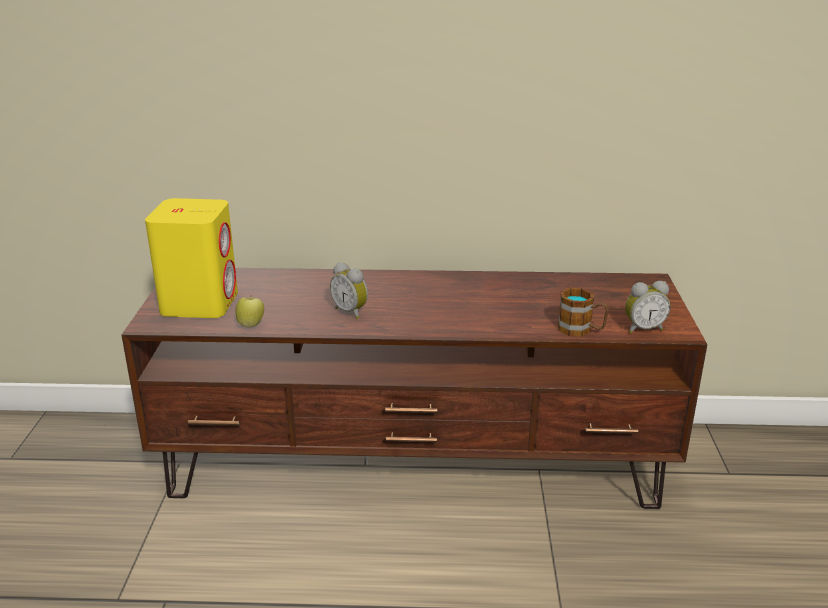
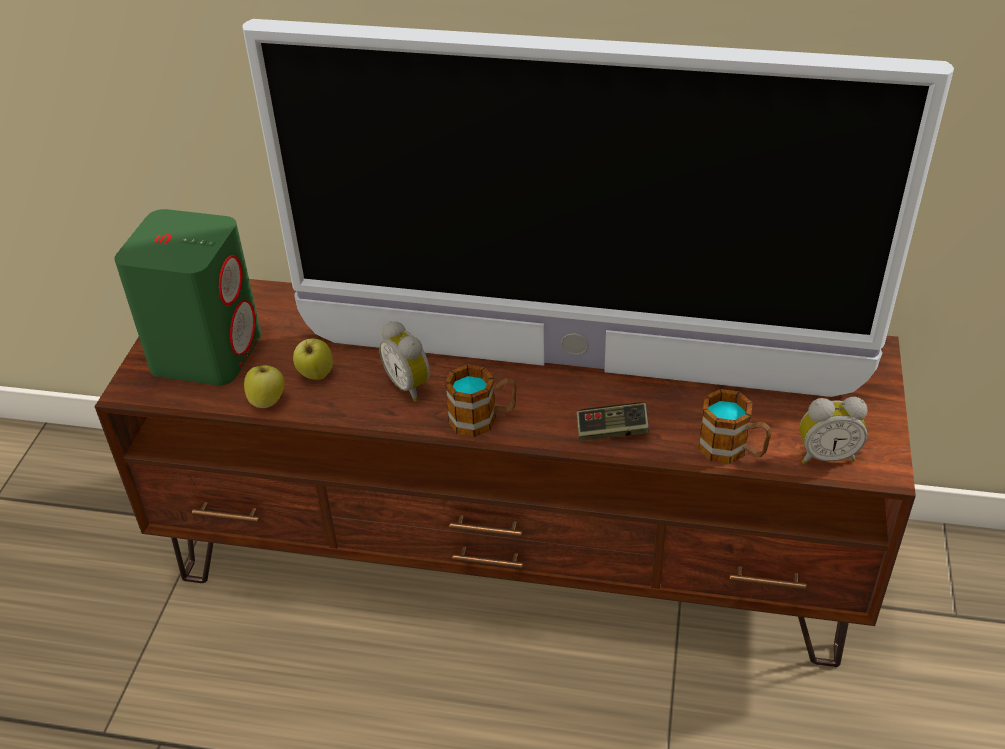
camera: 10 degrees right, 15 degrees up
yellow speaker [145,198,238,318] -> green speaker [114,209,261,385]
none -> television [242,19,954,397]
none -> apple [293,337,333,380]
none -> mug [445,364,517,437]
none -> game controller [577,402,649,441]

